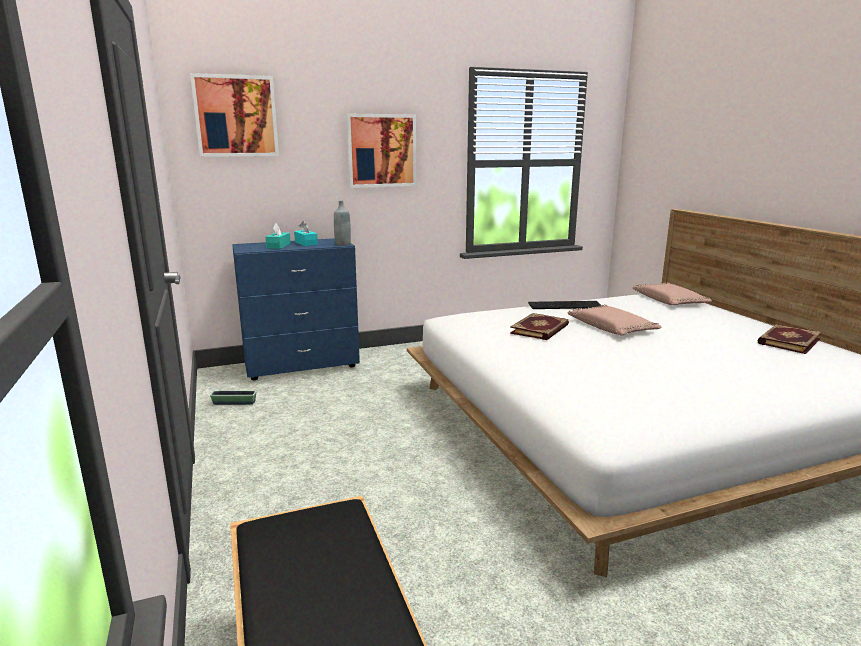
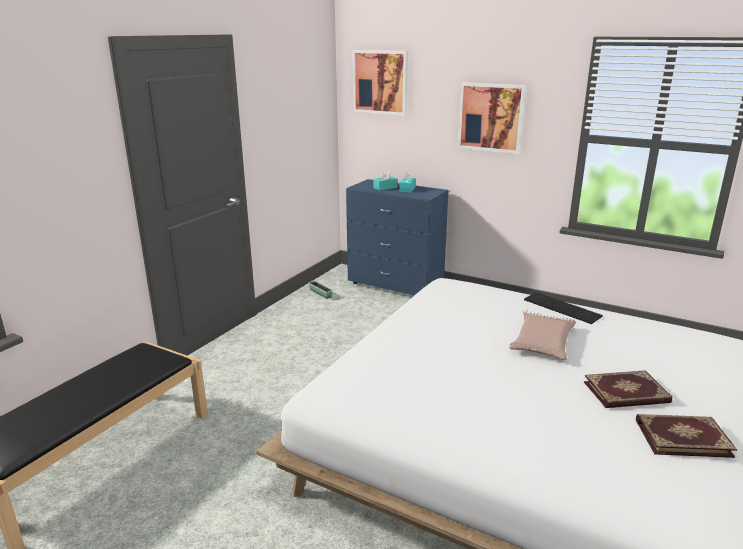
camera: 50 degrees right, 5 degrees up
grey bottle [334,200,351,246] -> none
book [510,313,569,340] -> book moved to [584,370,672,408]
beige pillow [632,282,712,305] -> none

